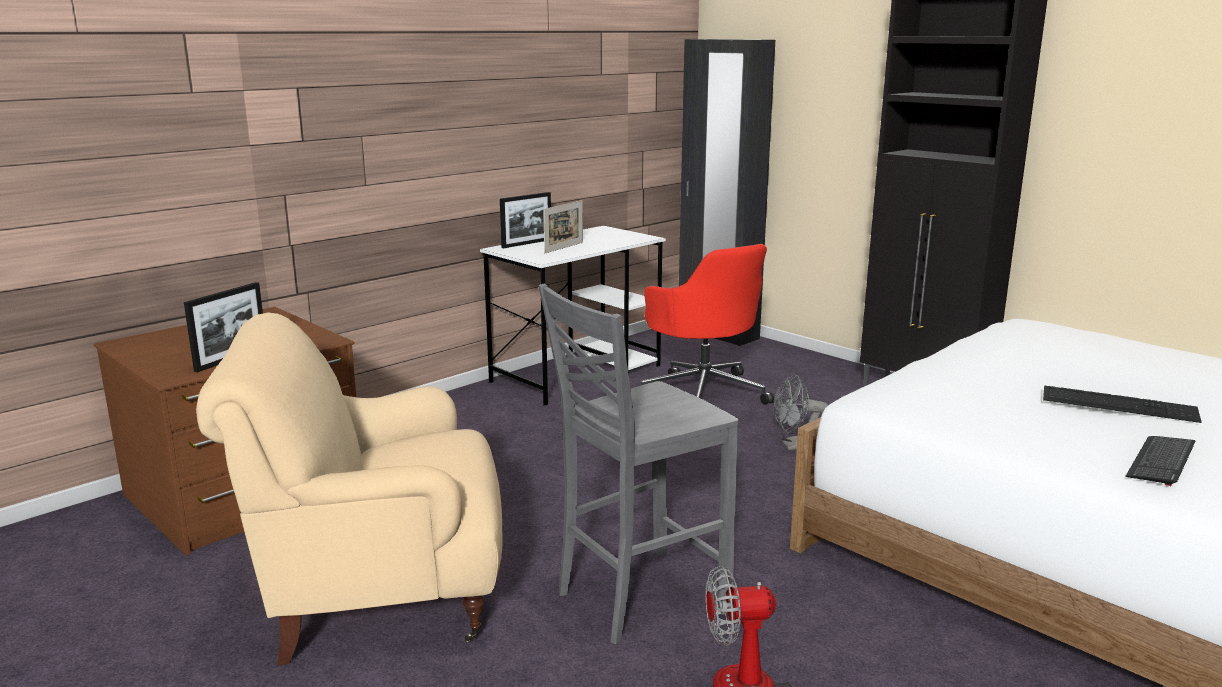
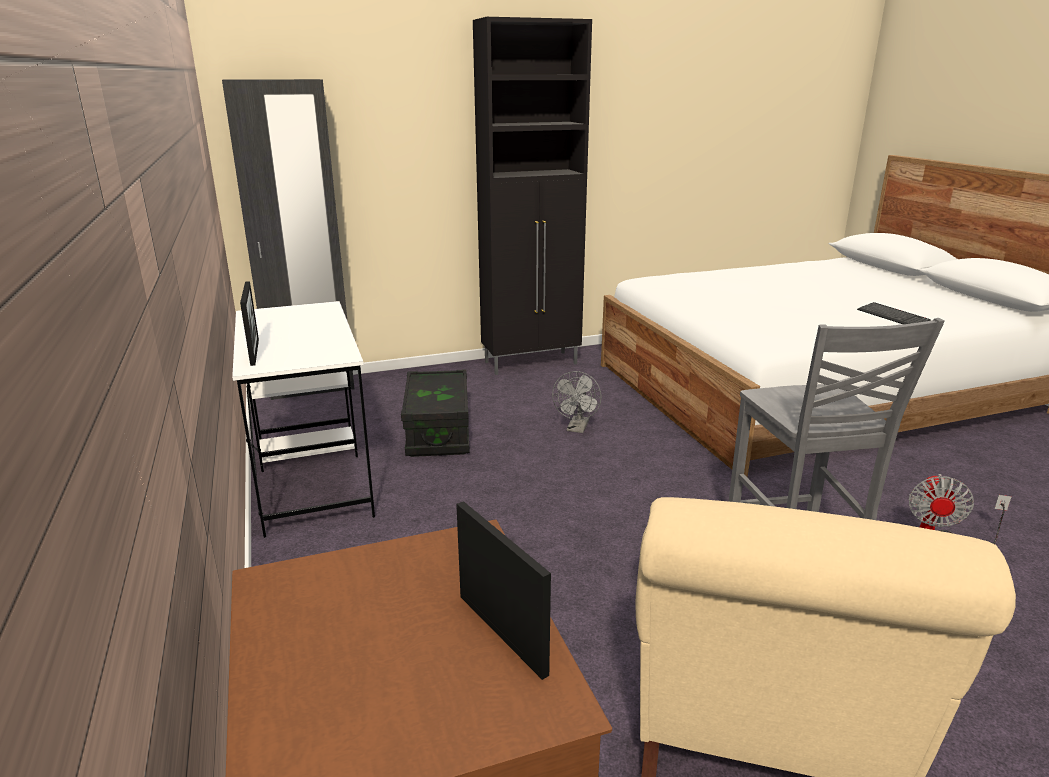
camera: 65 degrees left, 5 degrees up
picture frame [543,200,583,253] -> none
red office chair [641,244,774,405] -> black storage box [401,369,470,457]
keyboard [1043,385,1201,423] -> none

